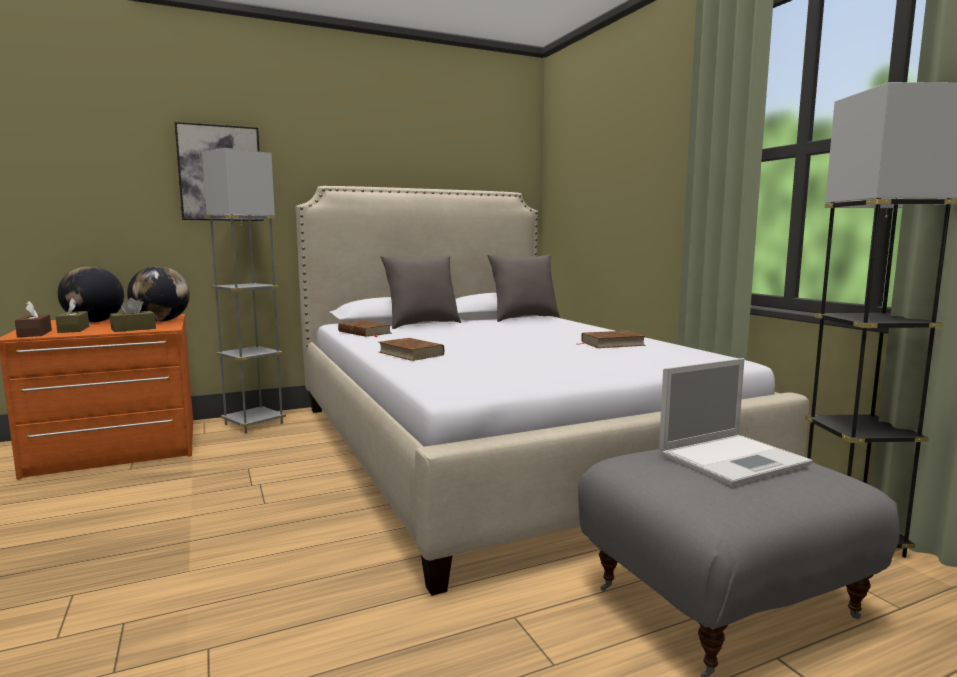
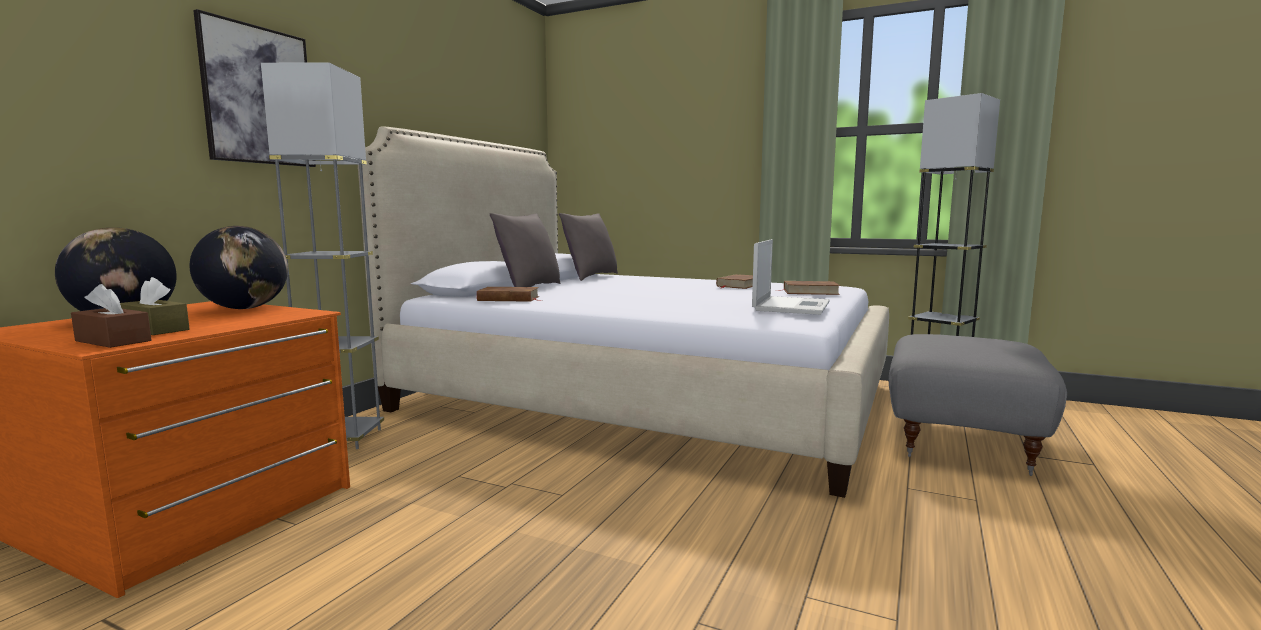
camera: 40 degrees left, 0 degrees up
brown tissue box [110,298,156,332] -> none
brown book [379,338,444,361] -> brown book moved to [776,281,840,295]
laptop [659,358,813,486] -> laptop moved to [752,239,830,315]

